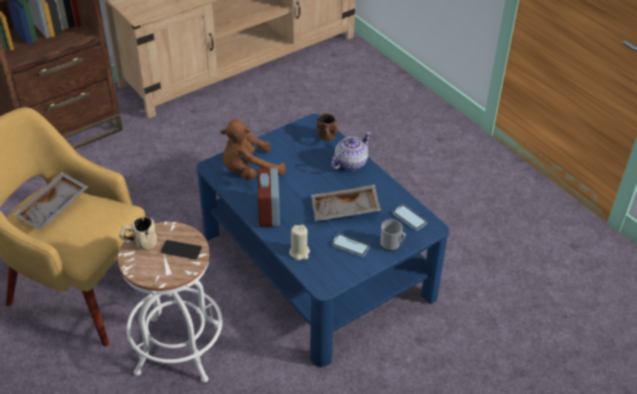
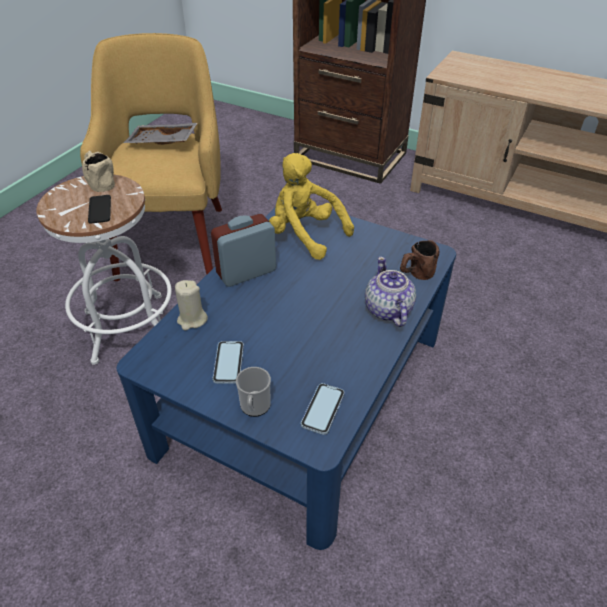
camera: 65 degrees right, 0 degrees up
brown plush toy [220,119,286,181] -> yellow plush toy [269,153,354,260]
grey tray [311,184,381,221] -> none
teapot [331,132,371,171] -> teapot turned 120 degrees counterclockwise [365,256,416,327]

